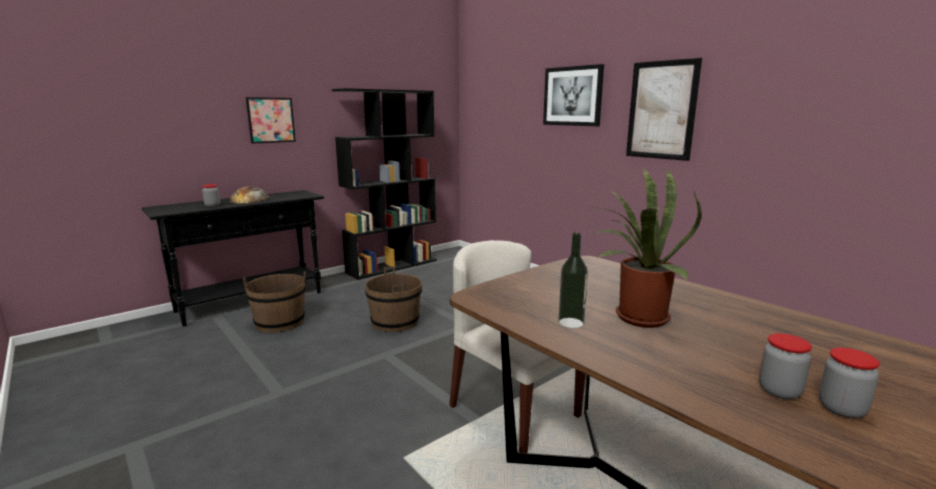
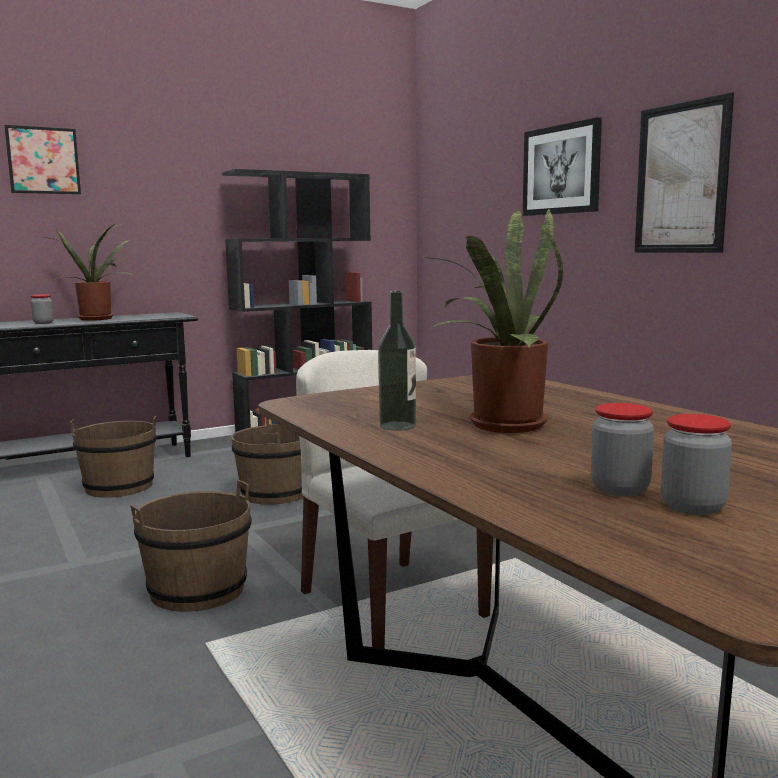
camera: 10 degrees right, 5 degrees down
bread [230,186,270,204] -> potted plant [43,223,133,321]
picture [246,97,296,144] -> picture moved to [4,125,81,194]
none -> brown bucket [130,480,252,612]

